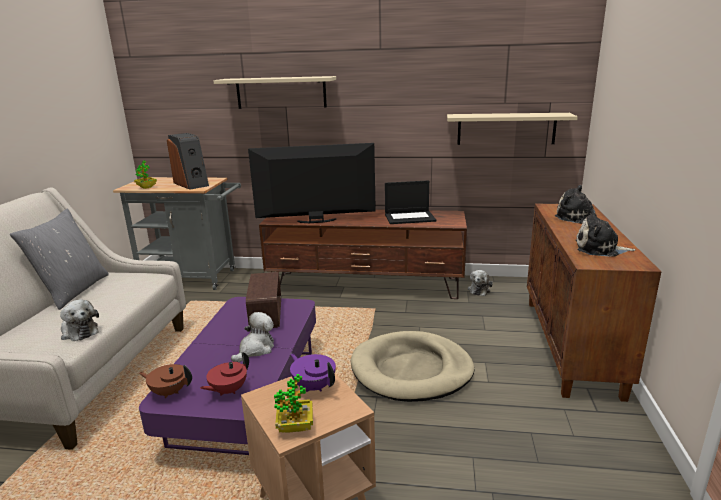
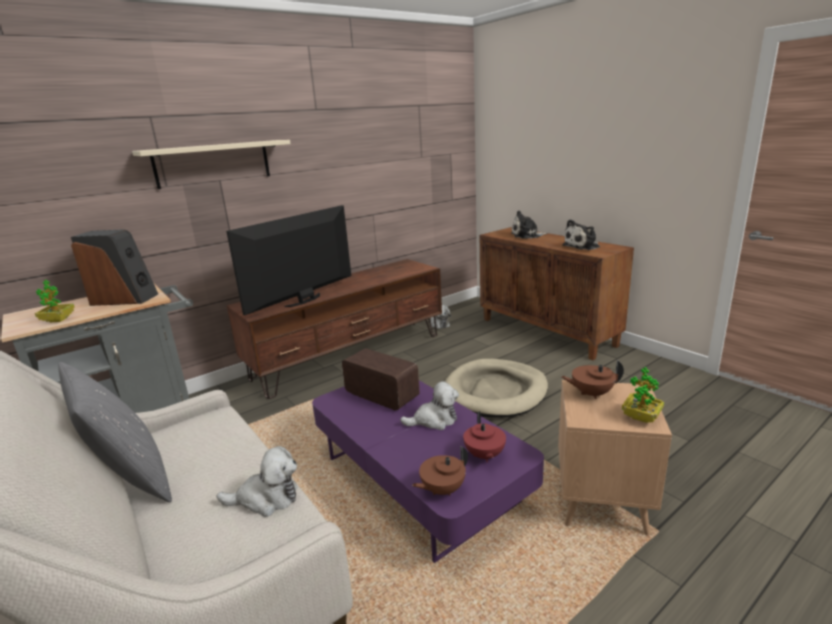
camera: 45 degrees left, 0 degrees up
plush toy [231,312,274,362] -> plush toy turned 90 degrees clockwise [400,381,459,430]
purple teapot [290,353,336,392] -> brown teapot [561,360,624,399]
laptop [385,180,436,224] -> none
beige shelf [447,113,578,145] -> none

